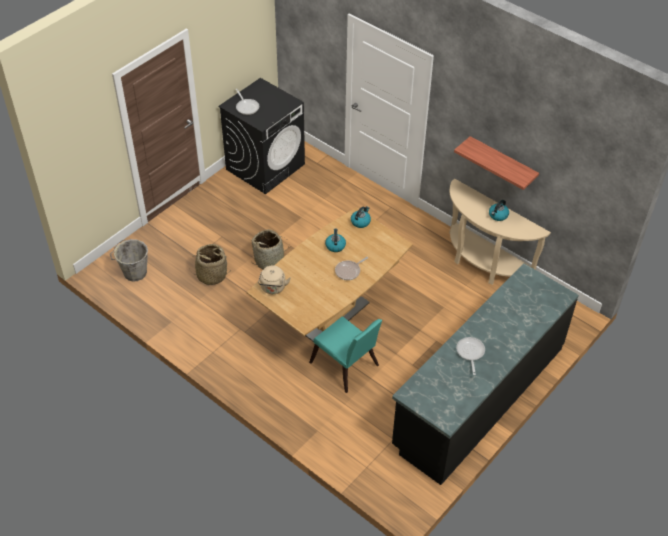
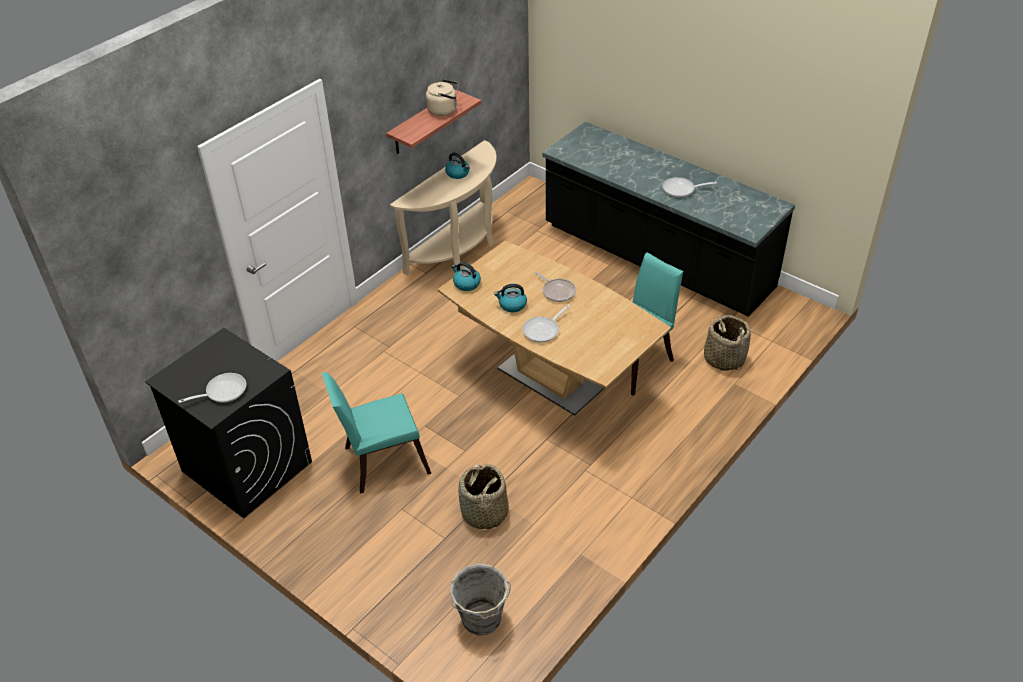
camera: 90 degrees left, 5 degrees down
basket [252,229,287,270] -> basket moved to [704,315,751,371]
beige kettle [258,265,291,294] -> beige kettle moved to [426,79,459,116]
none -> turquoise chair [322,372,431,493]
none -> frying pan [522,304,570,343]

